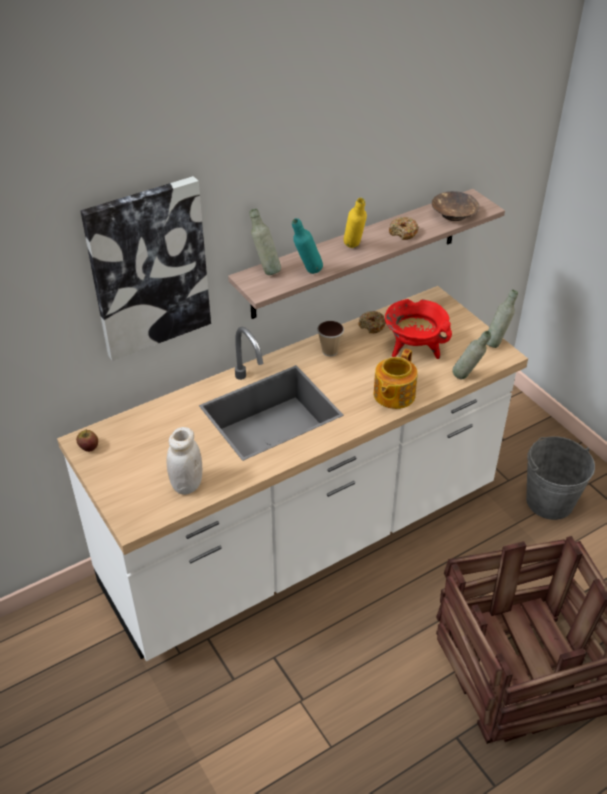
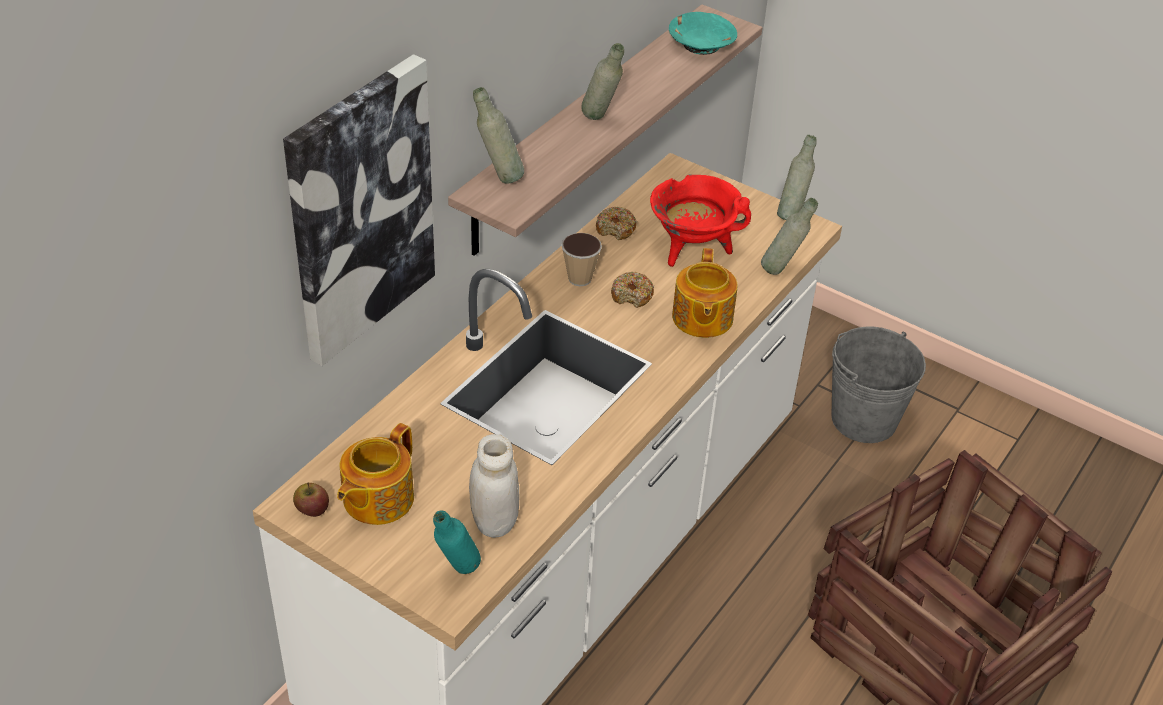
camera: 25 degrees left, 0 degrees up
turquoise bottle [292,218,323,274] -> turquoise bottle moved to [433,511,481,574]
yellow bottle [344,198,367,248] -> grey bottle [581,43,624,120]
donut [389,217,419,240] -> donut moved to [611,272,654,308]
brown bowl [432,191,479,221] -> turquoise bowl [669,12,737,55]
none -> teapot [337,423,414,525]

